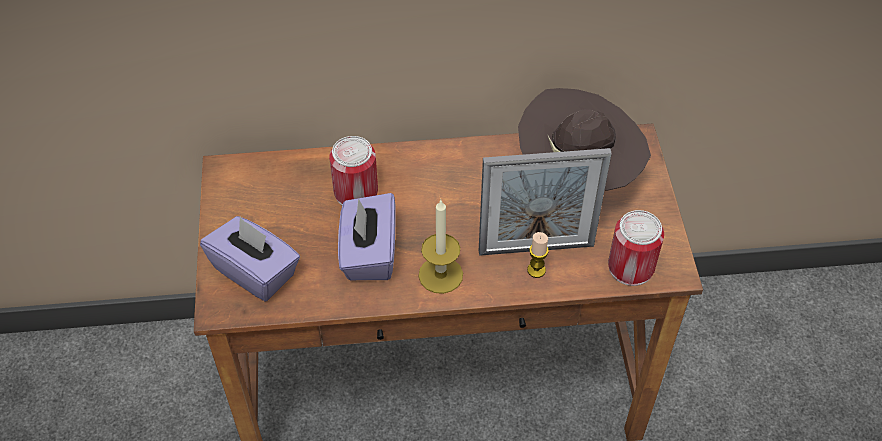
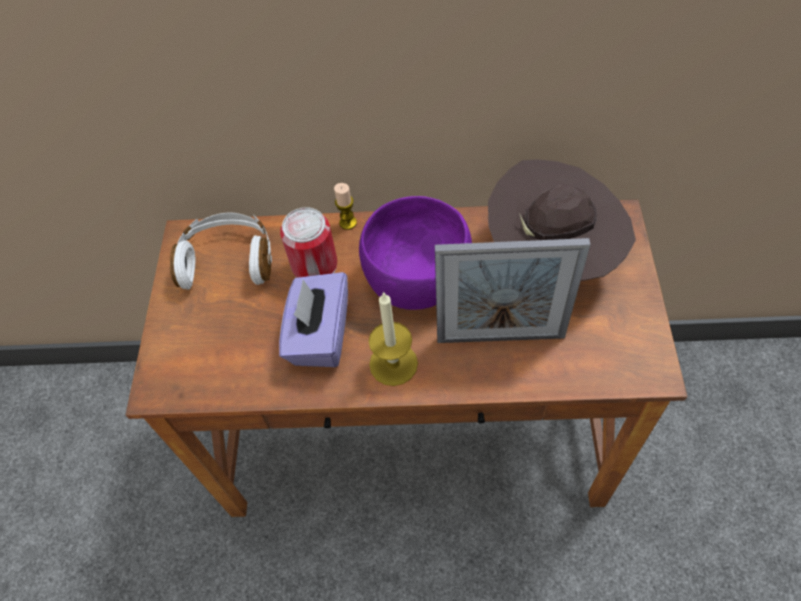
camera: 10 degrees right, 5 degrees up
purple tissue box [200,216,300,301] -> none
candle [527,232,549,278] -> candle moved to [334,183,357,230]
can [608,210,664,286] -> none
none -> white headphones [169,213,272,290]
none -> purple bowl [359,196,472,310]

